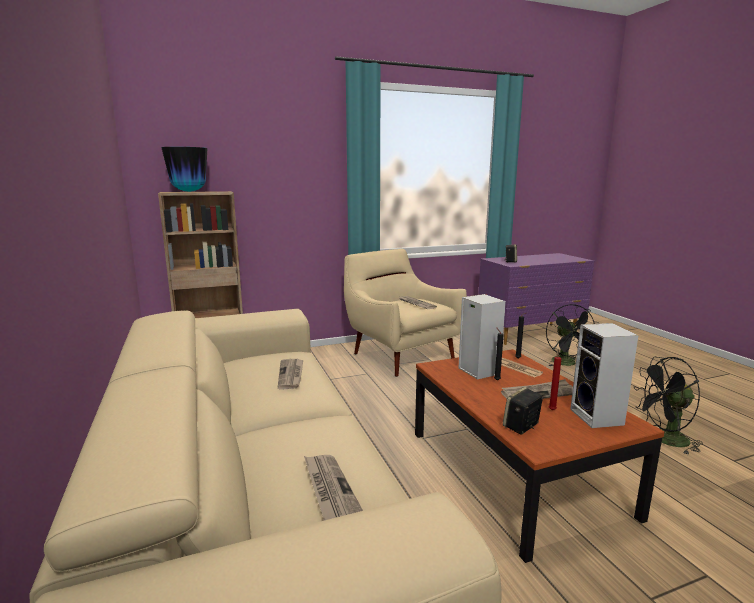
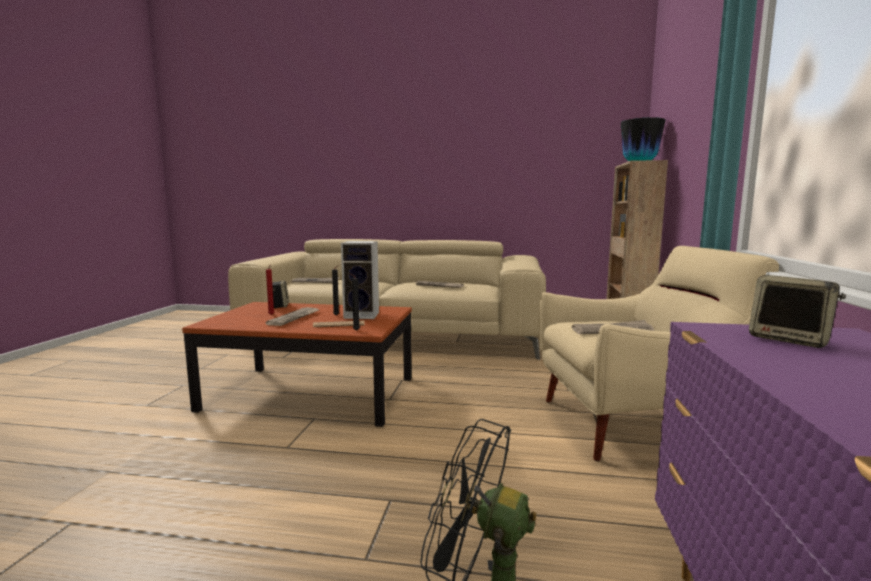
camera: 120 degrees right, 5 degrees down
speaker [570,323,639,428] -> none
black fan [633,357,703,455] -> none

